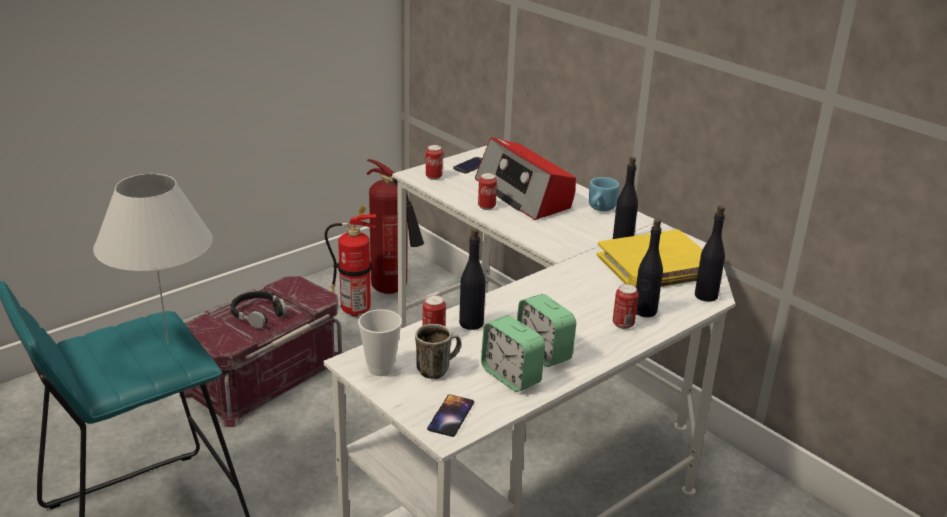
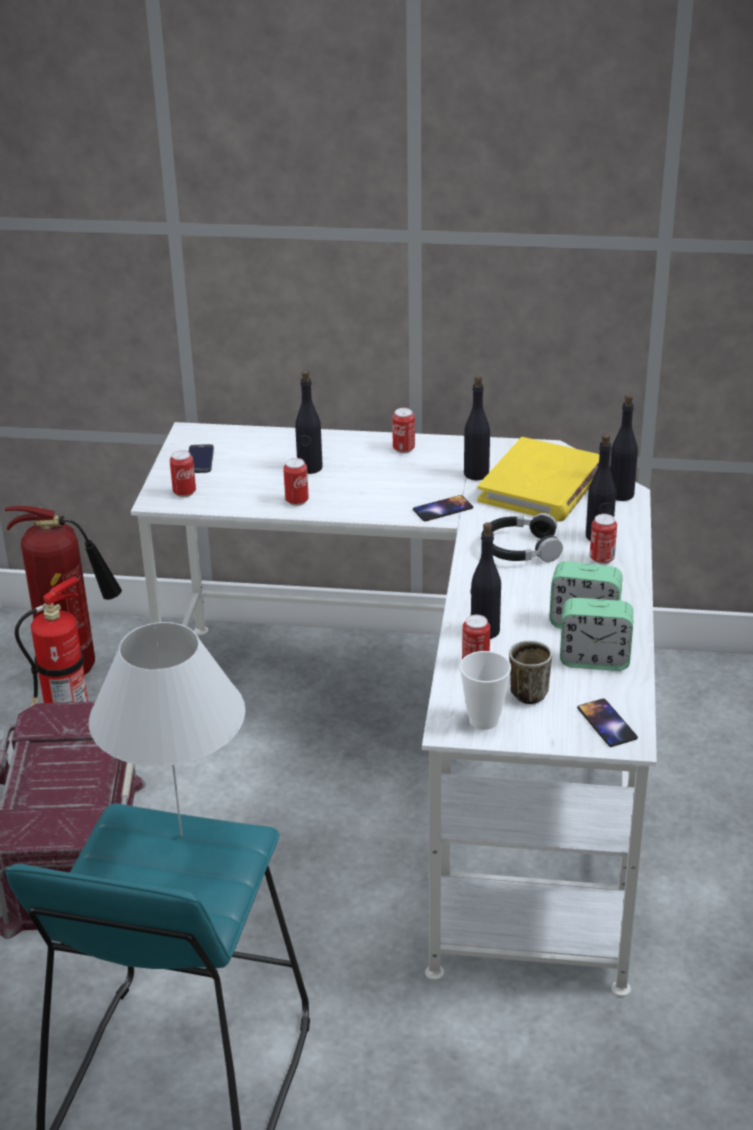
camera: 40 degrees left, 5 degrees up
black headphones [230,291,287,329] -> black headphones moved to [482,513,563,562]
radio [475,137,576,220] -> black bottle [295,370,323,474]
blue mug [589,177,620,211] -> can [392,408,415,453]
none -> phone [413,495,473,521]

